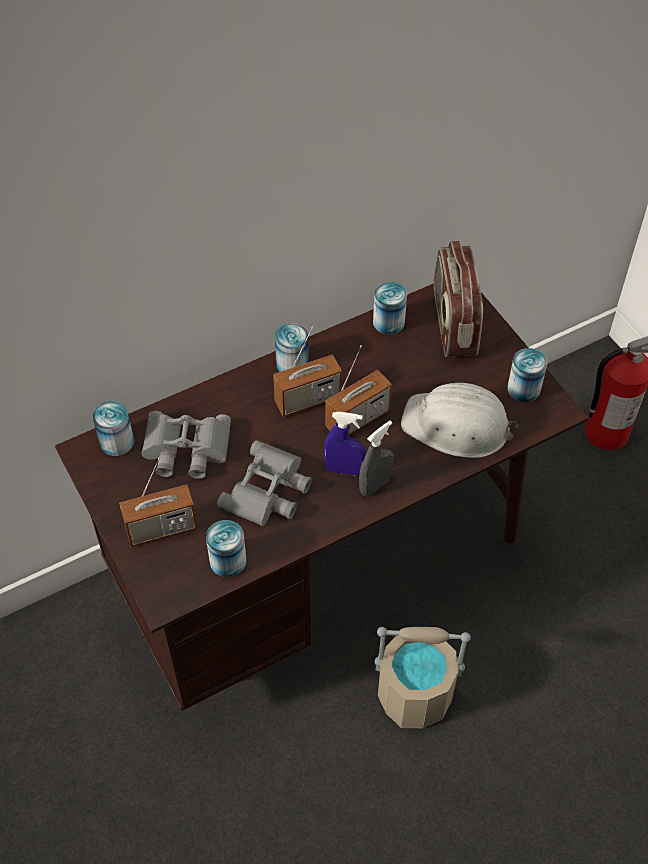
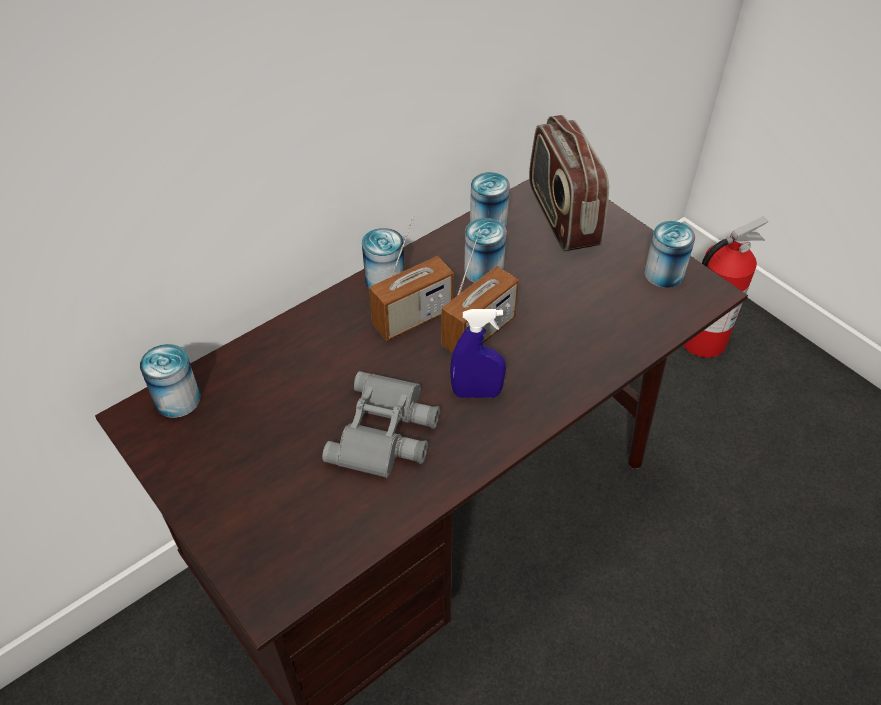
camera: 10 degrees left, 5 degrees down
radio [119,457,197,547] -> none
grey binoculars [142,411,231,479] -> none
can [206,520,246,577] -> can moved to [464,218,506,283]
grey spray bottle [359,420,394,496] -> none
beige bucket [375,627,471,728] -> none
white hard hat [401,383,519,458] -> none

